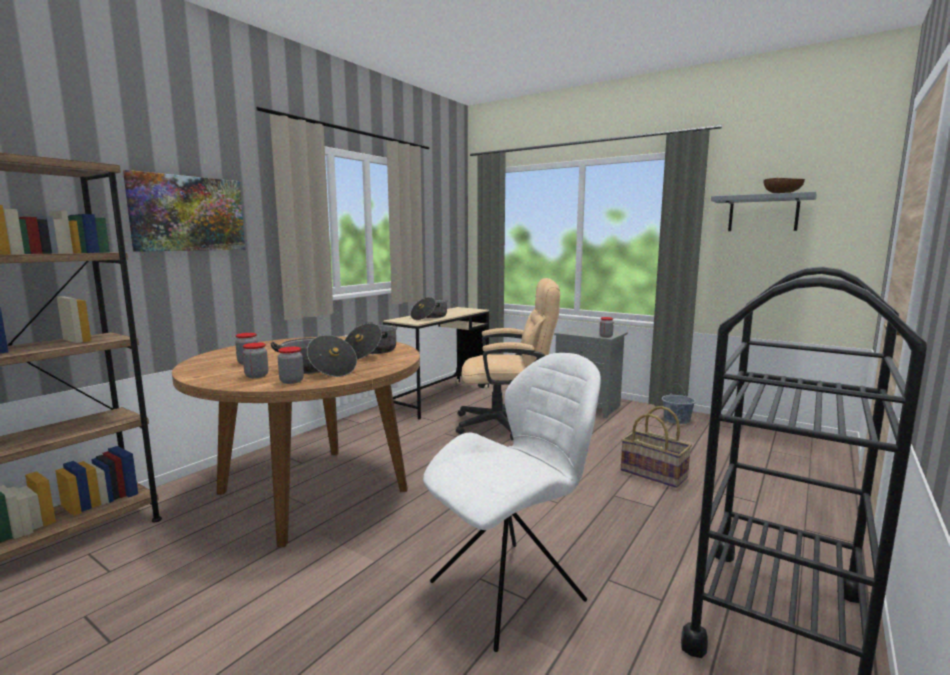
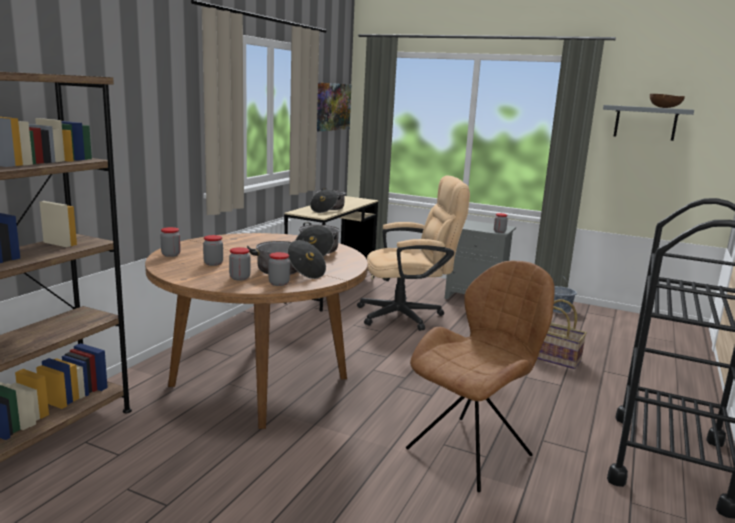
camera: 10 degrees left, 5 degrees up
picture [123,170,245,252] -> picture moved to [317,83,351,131]
white chair [423,353,601,652] -> brown chair [406,261,555,492]
none -> jar [160,227,181,257]

